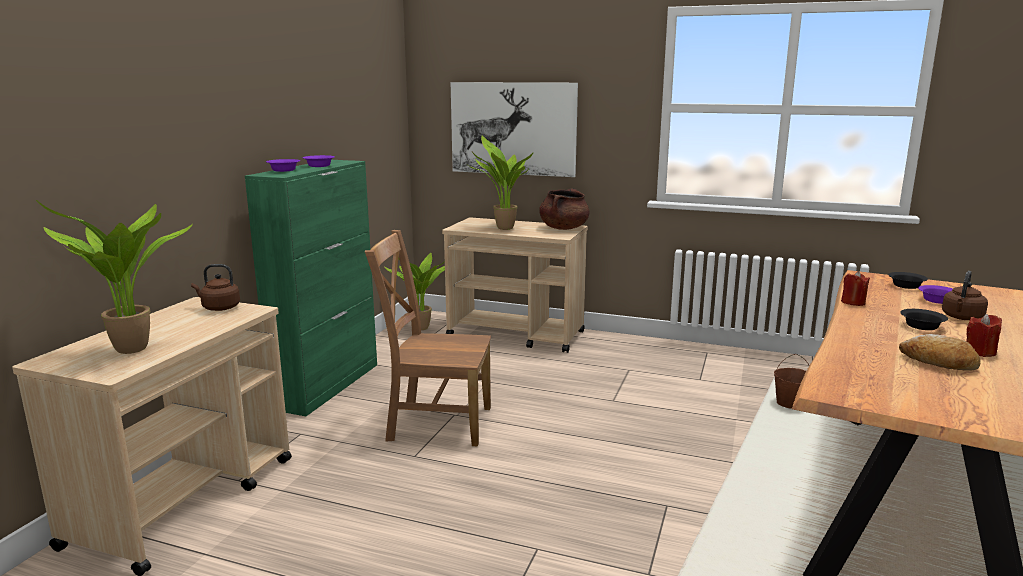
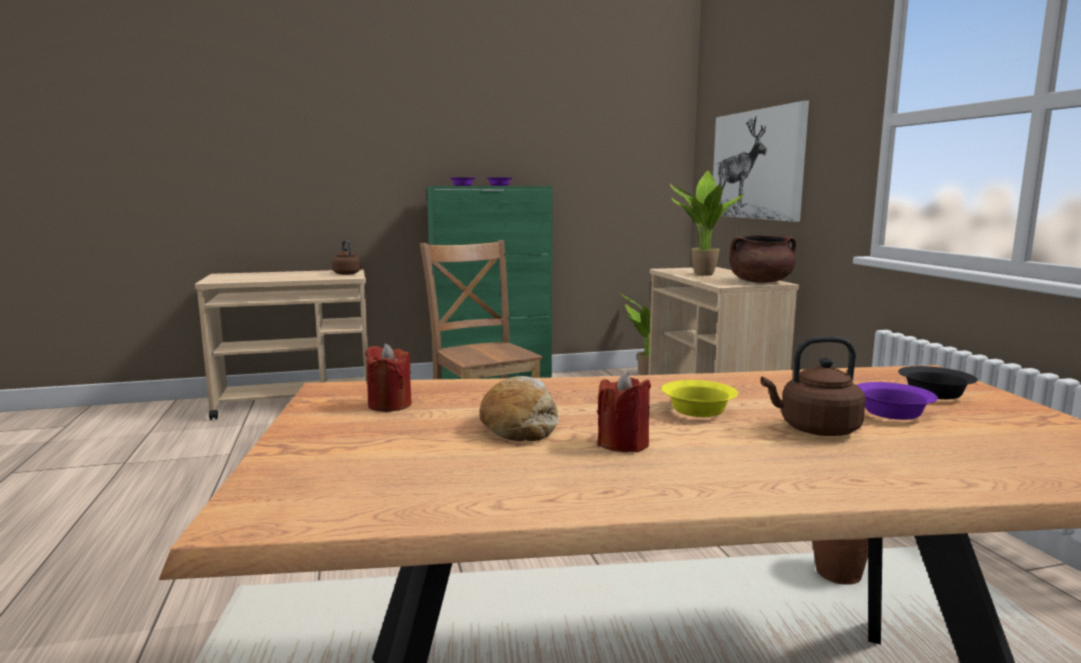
camera: 55 degrees right, 5 degrees down
potted plant [36,200,193,354] -> none
red candle [841,271,870,306] -> red candle moved to [365,344,412,412]
black bowl [900,309,948,330] -> yellow bowl [661,380,738,417]

